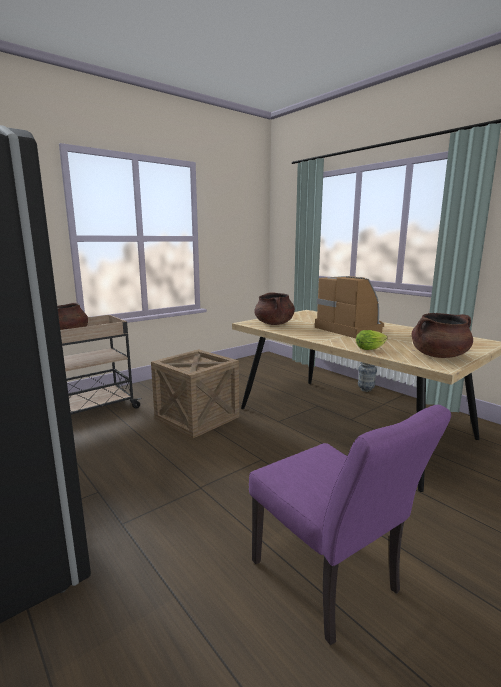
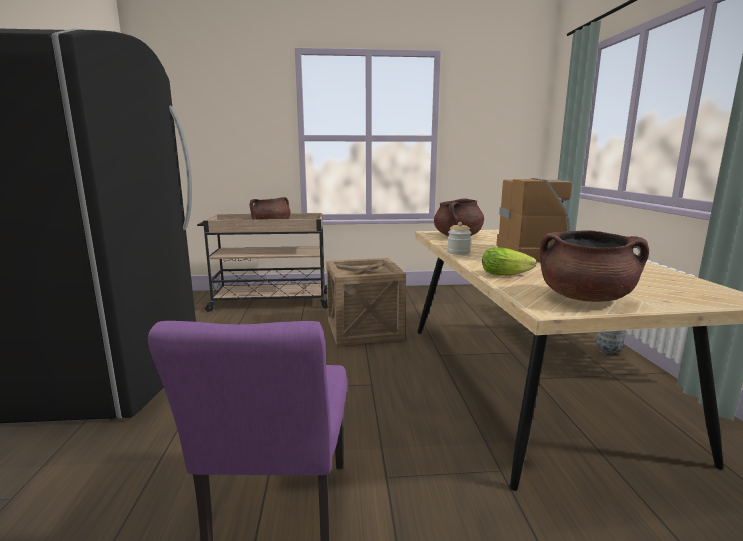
camera: 35 degrees right, 0 degrees up
none -> jar [447,222,471,255]

